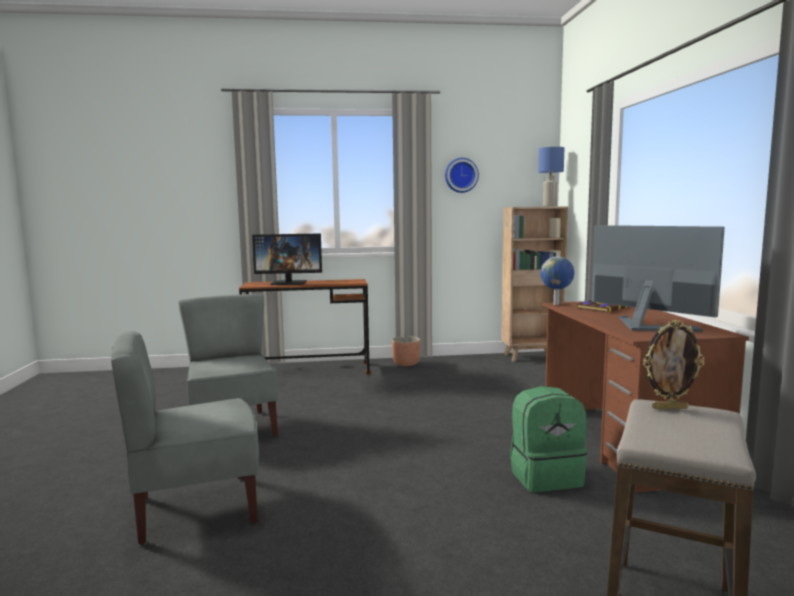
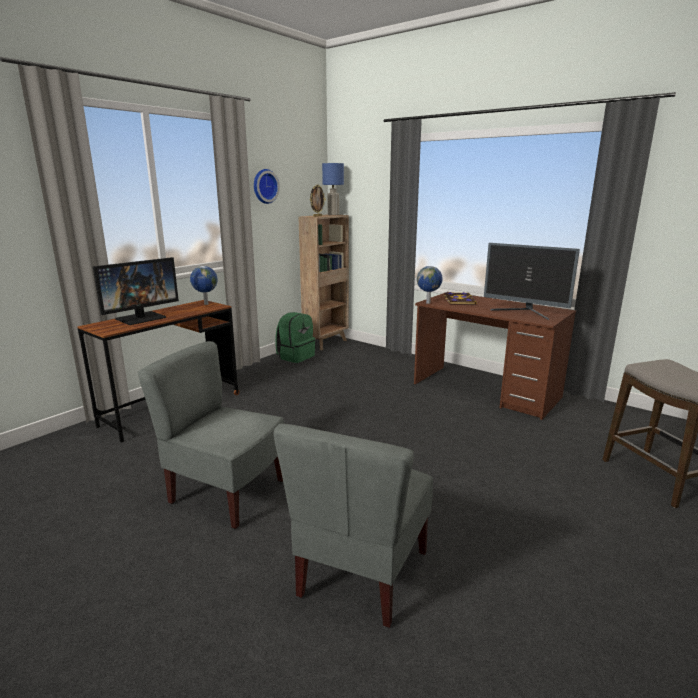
camera: 45 degrees left, 10 degrees up
planter [392,336,420,366] -> none
green backpack [510,386,587,492] -> green backpack moved to [276,312,315,363]
monitor [591,225,725,332] -> monitor turned 150 degrees counterclockwise [484,243,580,320]
picture frame [643,320,704,409] -> picture frame moved to [310,184,326,217]
none -> globe [190,266,218,305]

